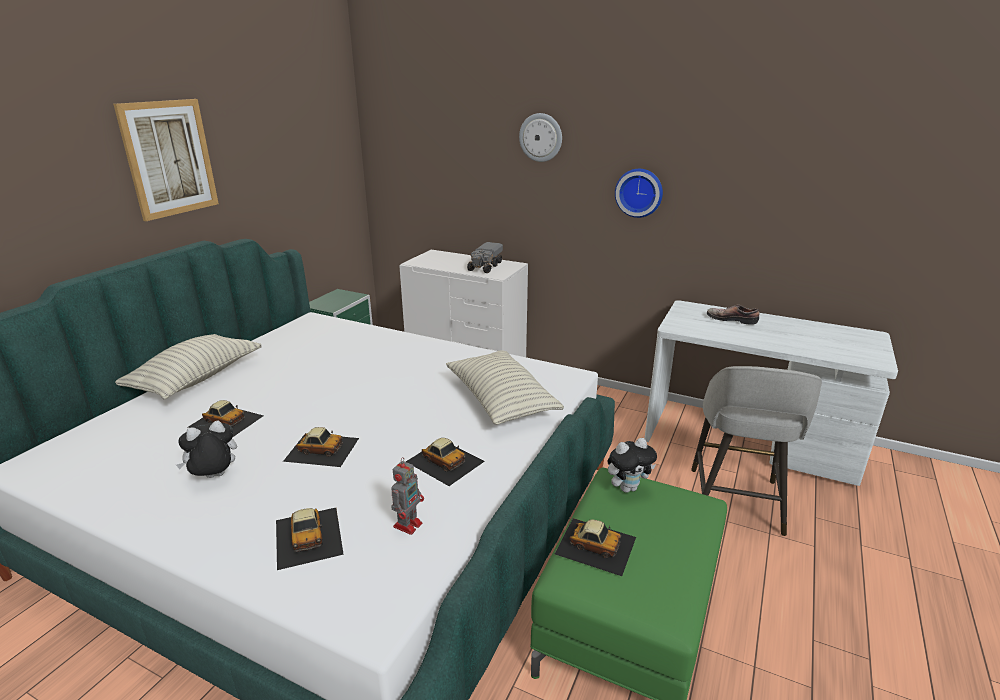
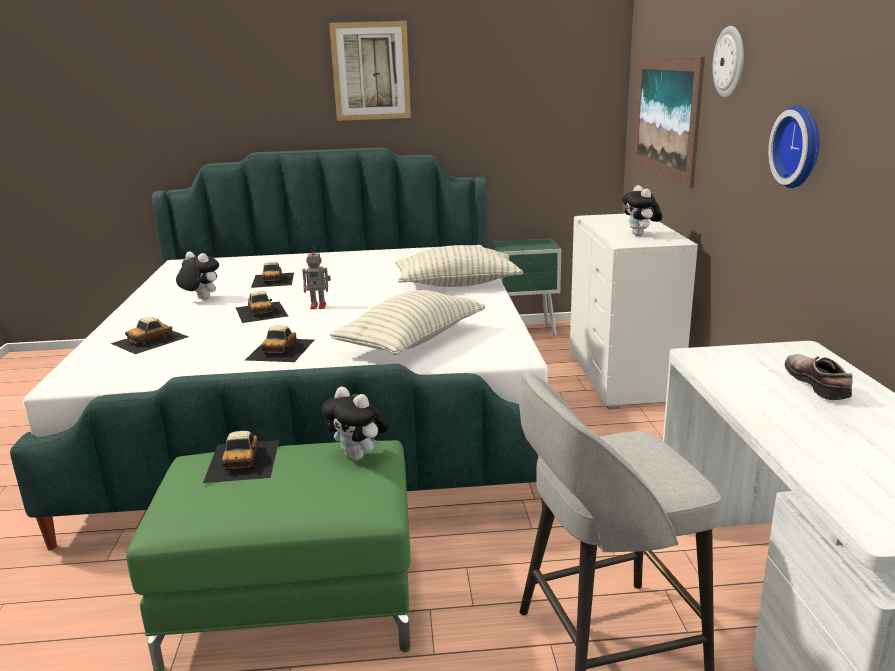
camera: 60 degrees right, 5 degrees down
pillow [115,334,262,399] -> pillow moved to [395,245,523,287]
toy robot [391,457,424,535] -> toy robot moved to [302,247,331,309]
toy truck [467,242,503,273] -> plush toy [622,185,662,236]
none -> picture [633,57,705,188]

